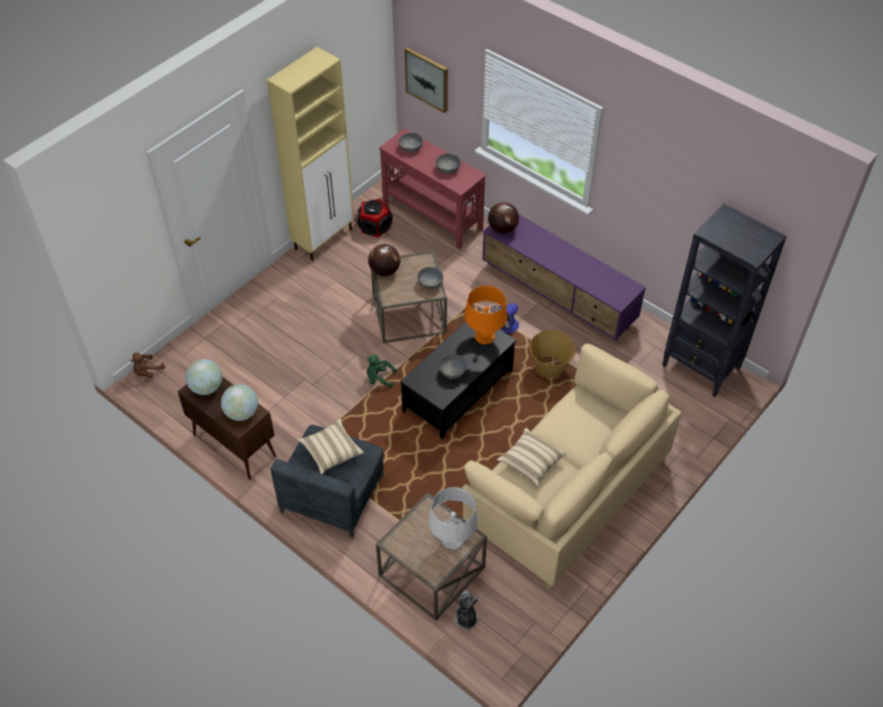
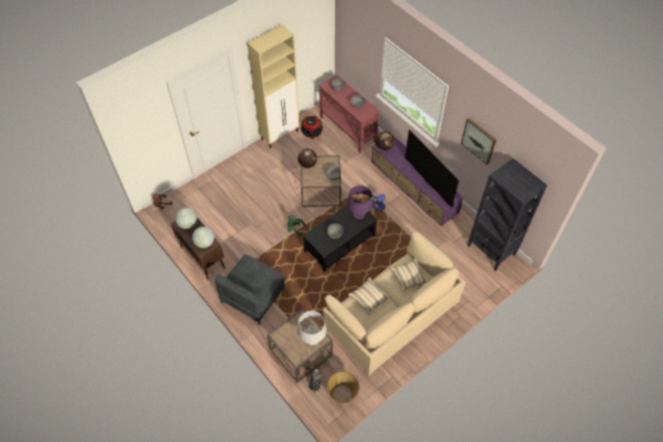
camera: 10 degrees right, 5 degrees up
beige pillow [297,419,364,474] -> beige pillow moved to [390,258,428,292]
picture [405,47,448,113] -> picture moved to [461,118,496,165]
orange table lamp [465,286,507,345] -> purple table lamp [347,185,373,219]
basket [529,330,576,378] -> basket moved to [327,371,360,404]
none -> television [405,129,459,208]

